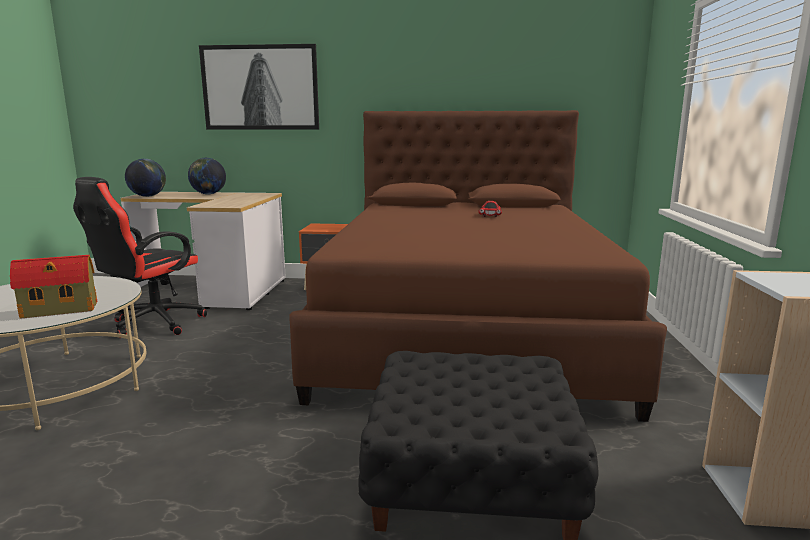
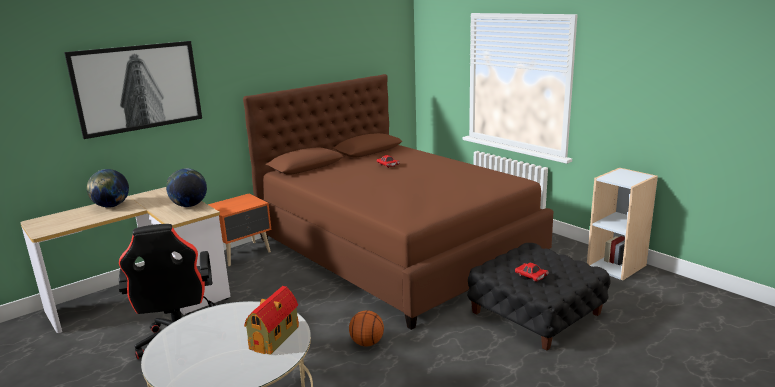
camera: 45 degrees left, 5 degrees up
globe [125,159,166,197] -> globe moved to [166,168,207,207]
none -> basketball [349,310,384,346]
none -> red toy car [515,263,549,282]

